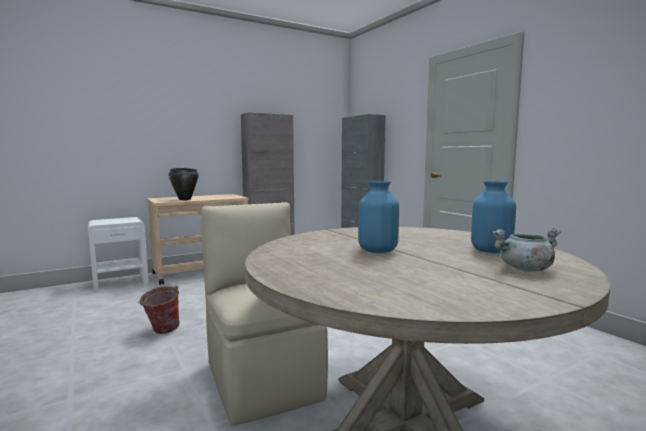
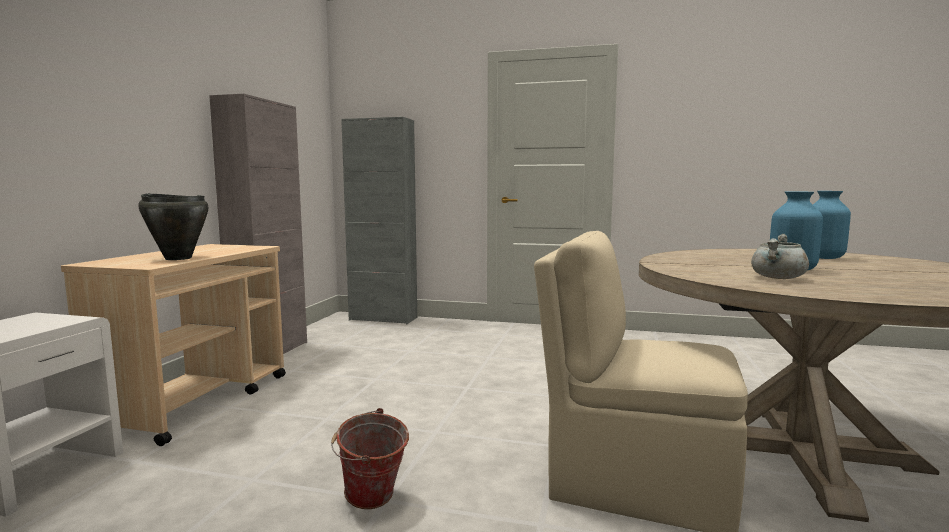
camera: 45 degrees left, 0 degrees up
grey cooking pot [492,228,561,271] -> grey cooking pot moved to [751,234,809,279]

